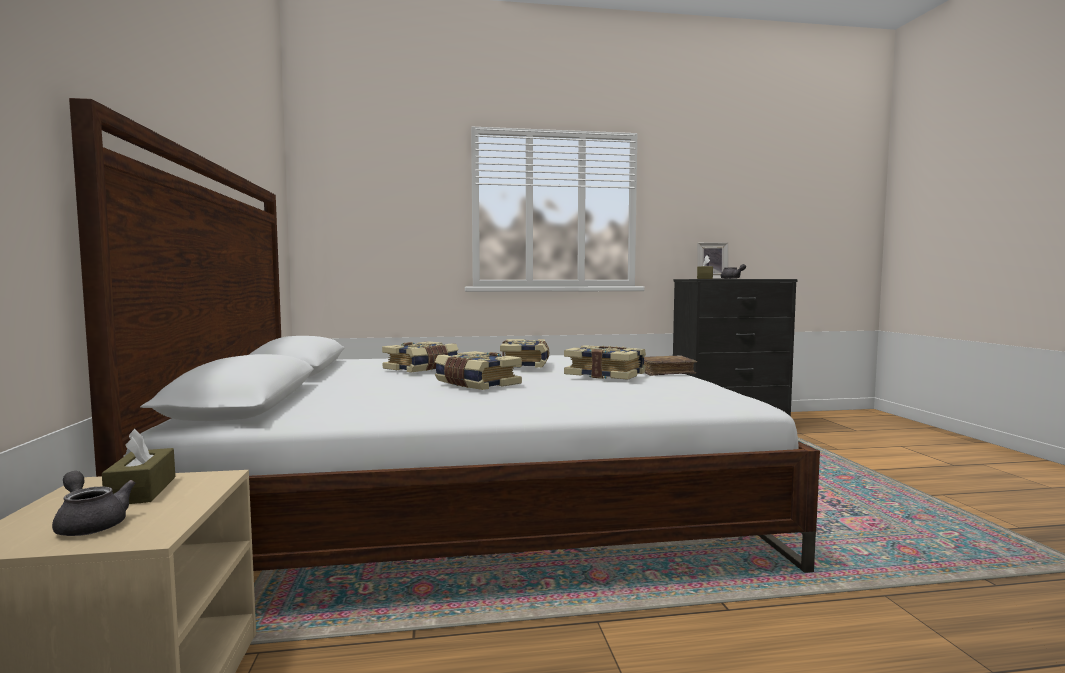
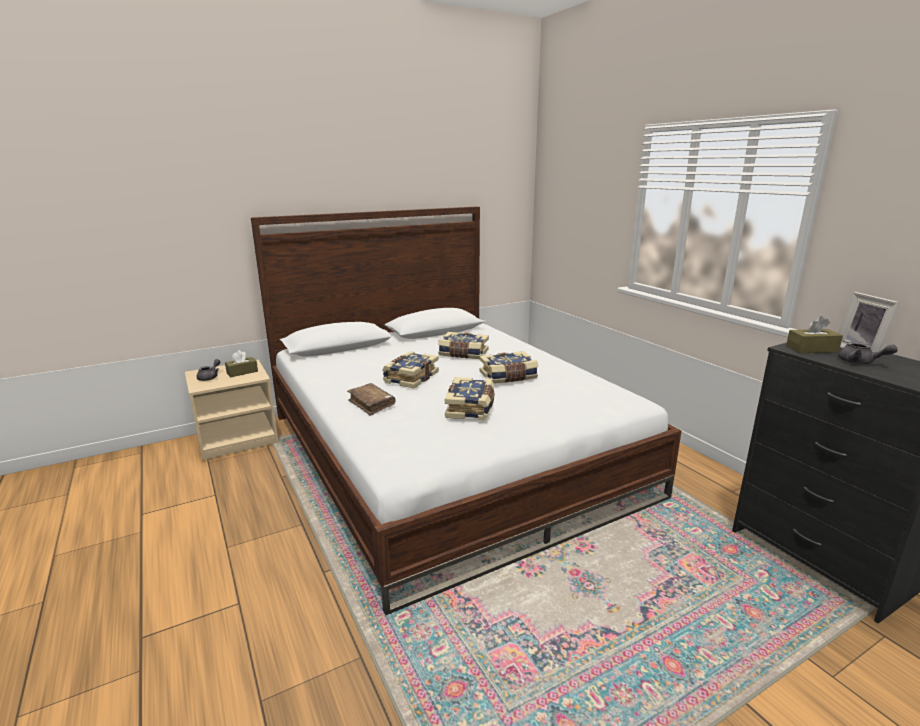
camera: 70 degrees right, 15 degrees up
brown book [644,355,697,376] -> brown book moved to [347,383,396,416]

